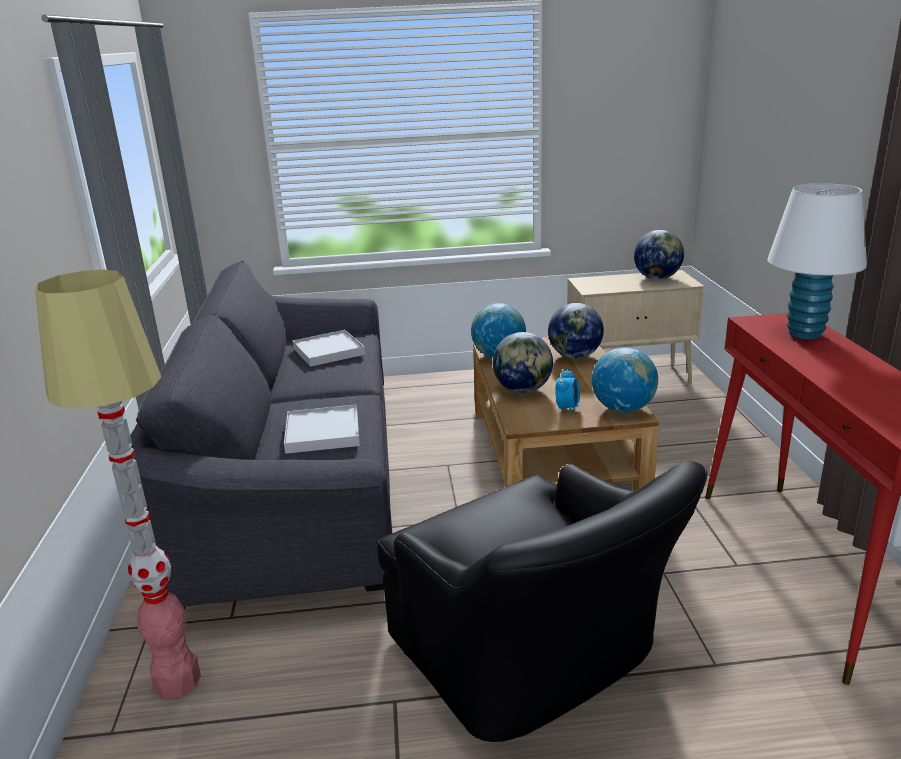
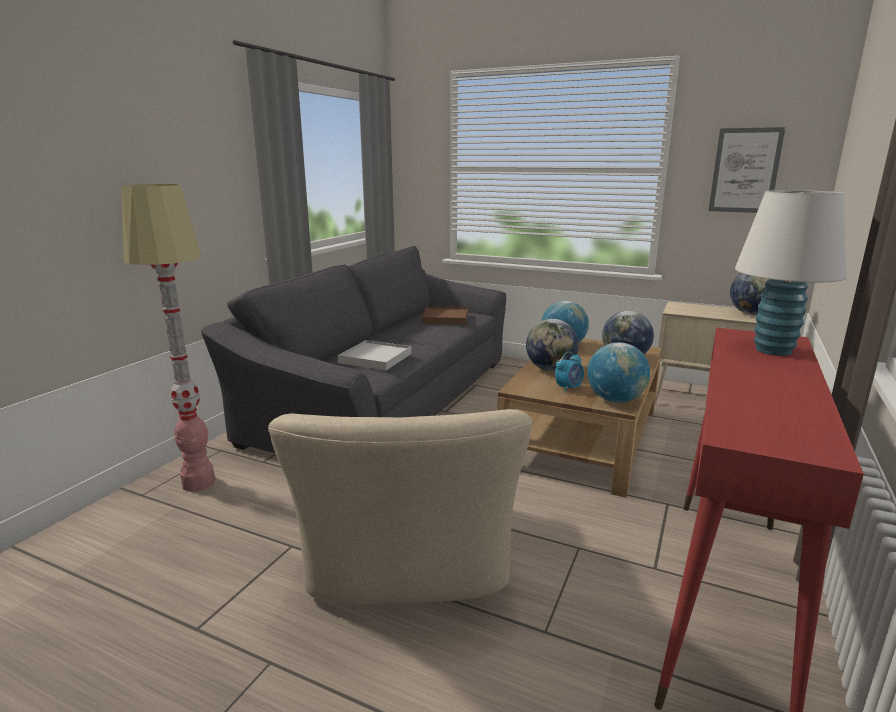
camera: 30 degrees right, 5 degrees down
white tray [292,330,365,367] -> brown tray [422,306,468,325]
black armchair [378,461,707,742] -> beige armchair [268,409,532,604]
none -> picture [709,127,785,213]

